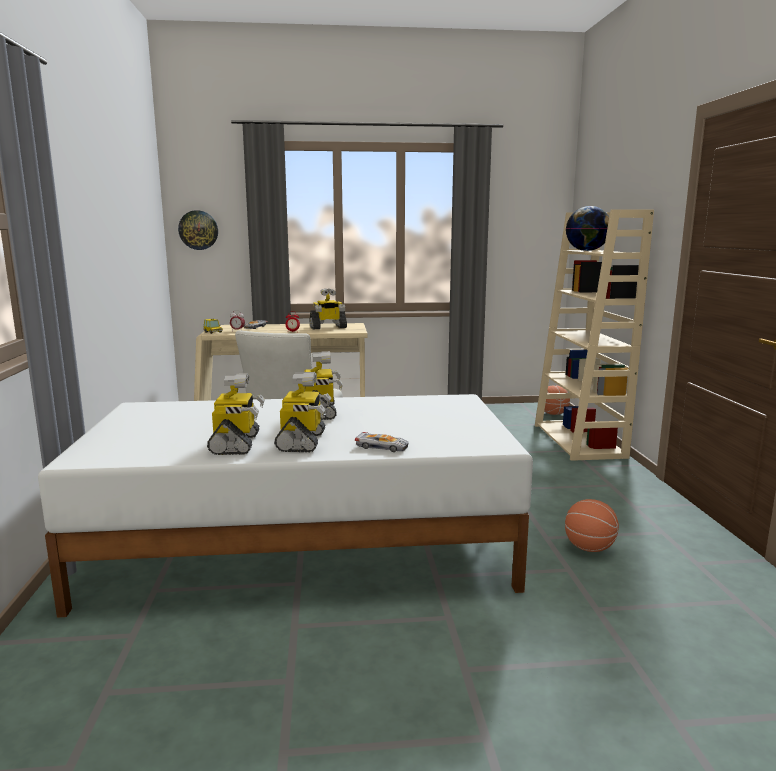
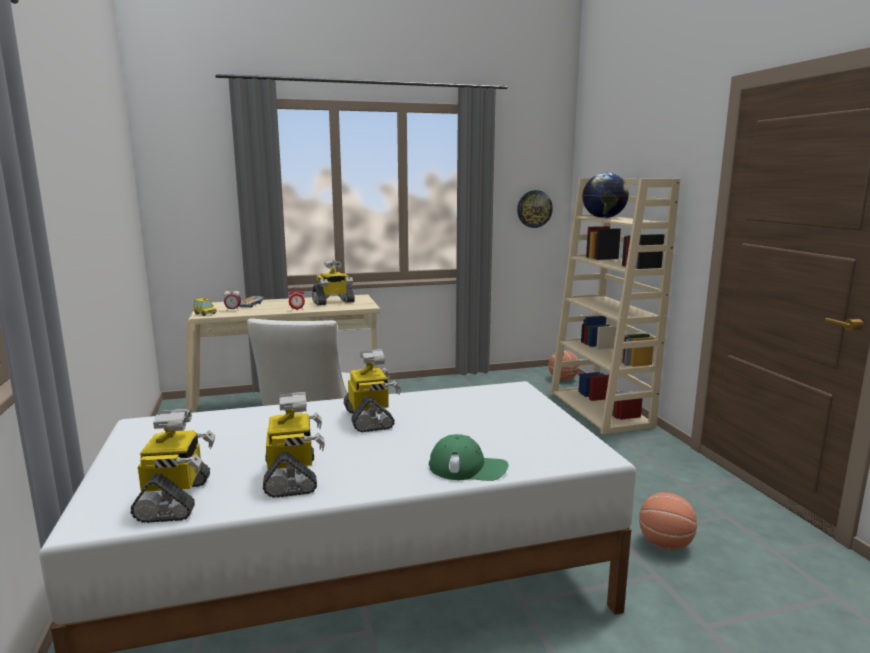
camera: 10 degrees left, 0 degrees up
wall clock [178,210,218,250] -> wall clock moved to [517,190,553,228]
toy robot [274,372,331,452] -> toy robot moved to [130,409,215,523]
toy car [355,432,408,452] -> green cap [429,434,508,481]

